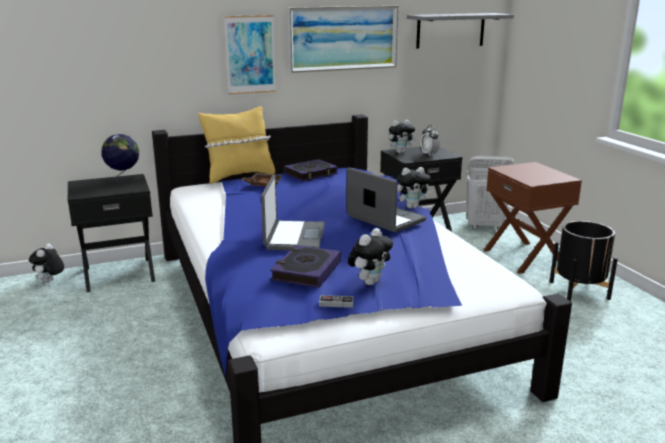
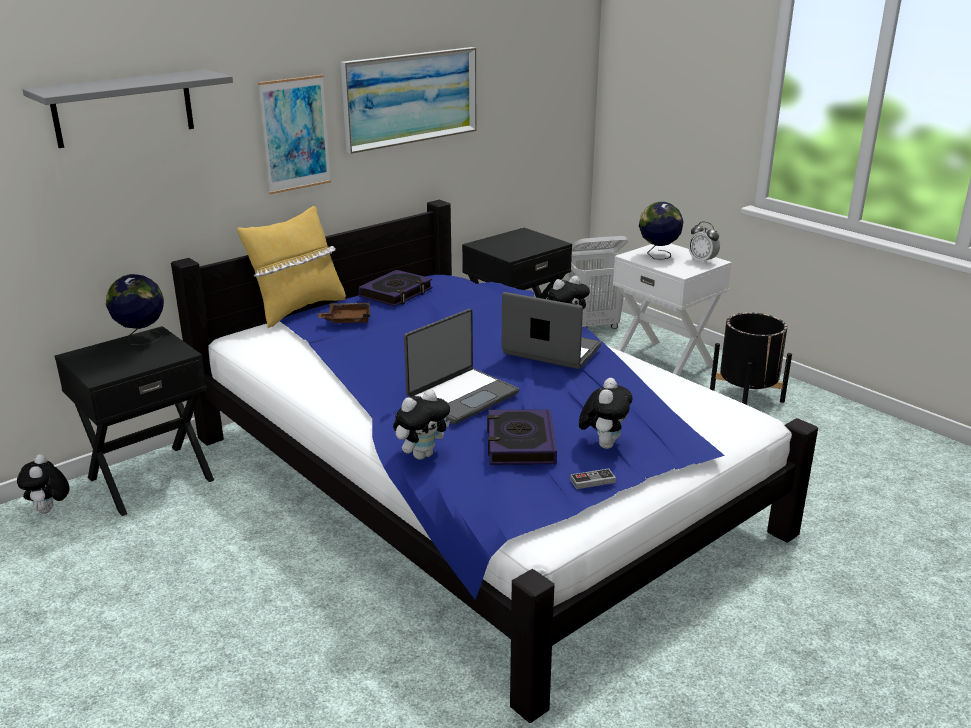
camera: 20 degrees left, 5 degrees up
laptop [261,175,325,251] -> laptop turned 60 degrees clockwise [404,309,519,424]
plush toy [388,120,416,153] -> plush toy moved to [393,389,450,460]
grey shelf [407,13,514,48] -> grey shelf moved to [22,69,233,148]
alarm clock [421,125,440,156] -> alarm clock moved to [688,221,720,265]
brown nightstand [483,162,582,274] -> white nightstand [613,243,732,376]
none -> globe [639,202,683,260]

